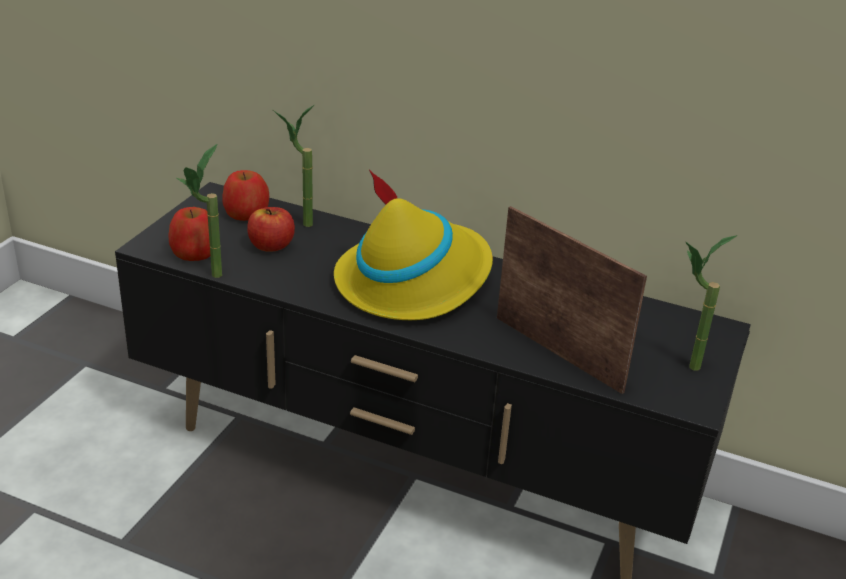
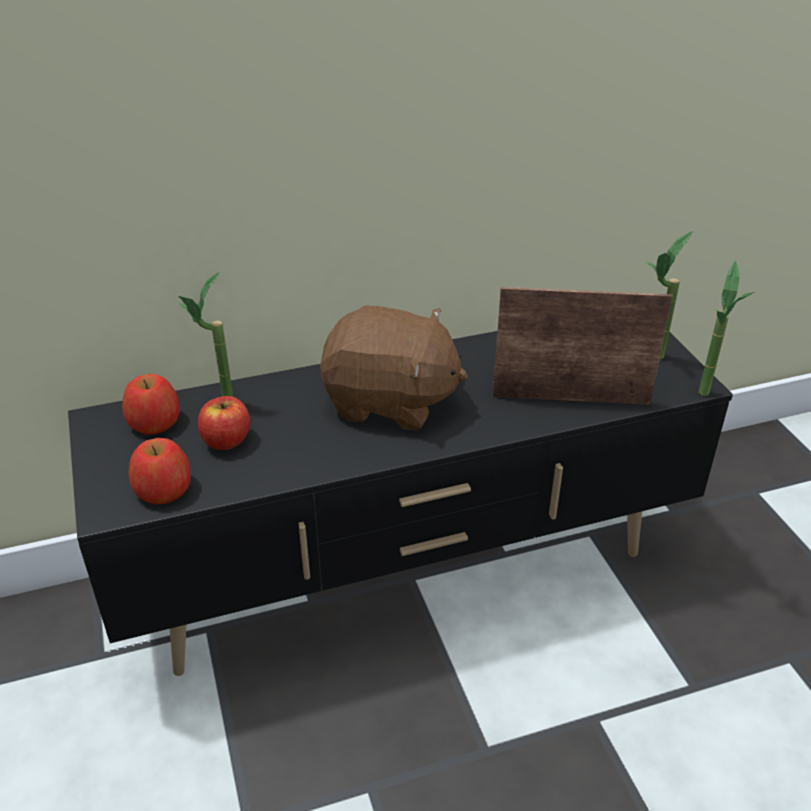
camera: 40 degrees left, 5 degrees up
potted plant [177,144,222,278] -> potted plant moved to [699,260,754,396]
yellow hat [334,169,493,320] -> brown plush toy [320,306,468,430]

